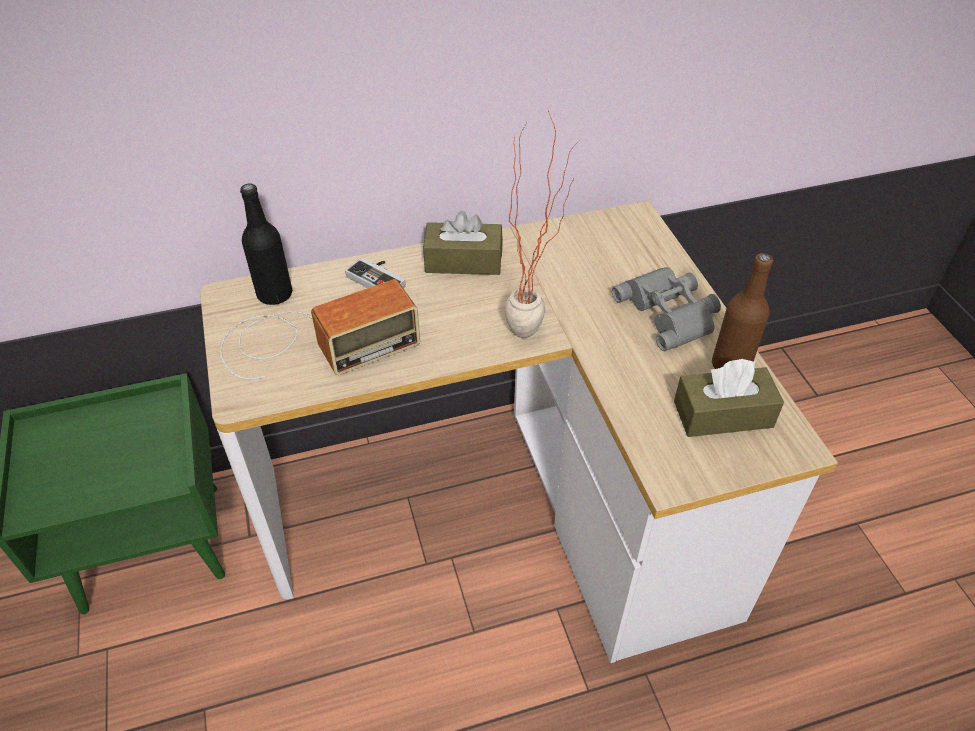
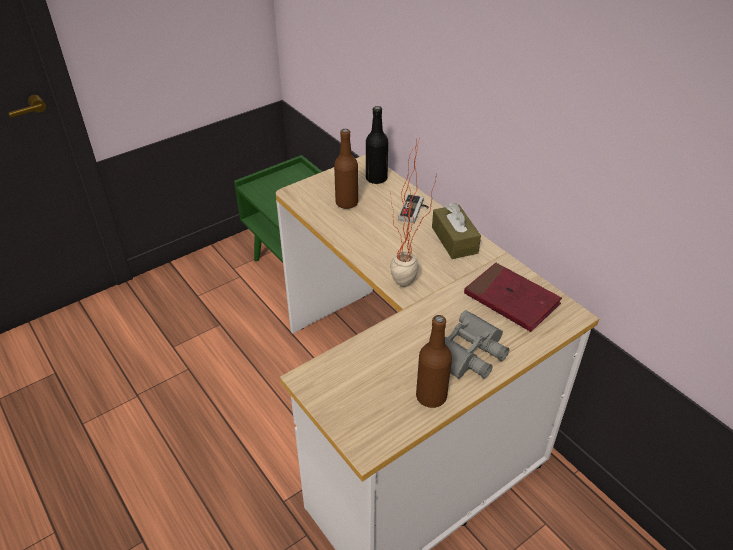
camera: 70 degrees right, 5 degrees down
radio [220,279,420,380] -> brown bottle [334,129,358,209]
brown tissue box [674,359,784,437] -> none
none -> red book [464,263,562,332]

